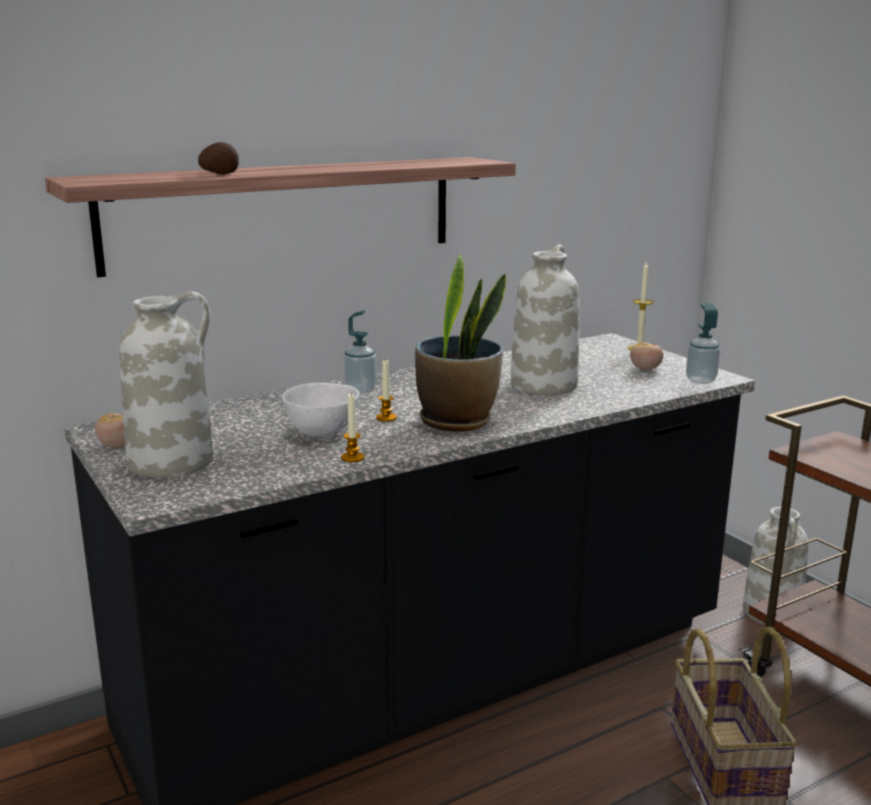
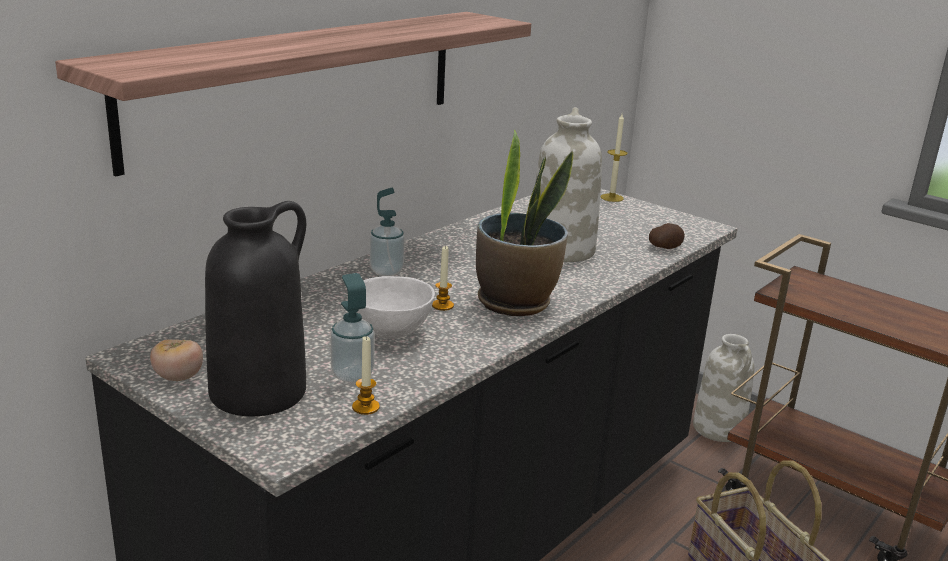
camera: 20 degrees left, 5 degrees up
white vase [120,291,213,478] -> black vase [205,201,306,416]
potato [198,142,239,174] -> potato moved to [649,223,685,249]
candle [341,394,364,462] -> candle moved to [352,335,380,415]
tomato [630,342,663,370] -> none
soap dispenser [686,303,720,384] -> soap dispenser moved to [330,273,375,383]

